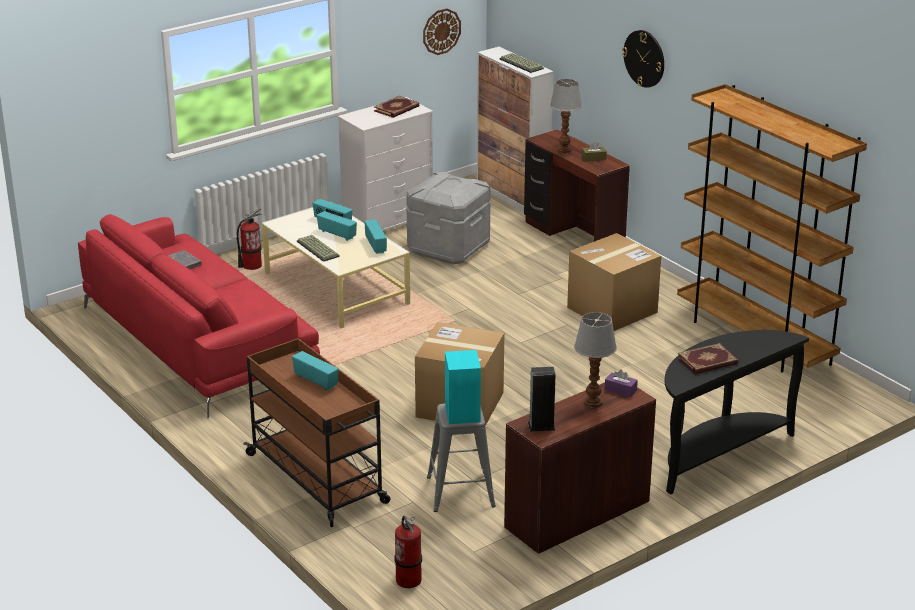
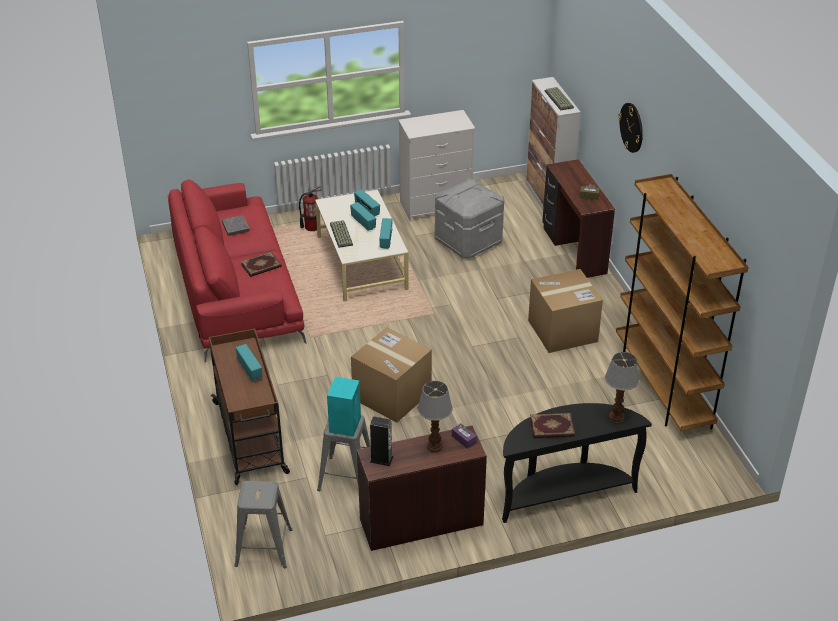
camera: 20 degrees right, 10 degrees up
book [374,96,419,118] -> book moved to [241,252,282,277]
fire extinguisher [394,516,422,588] -> grey stool [234,481,293,568]
wall clock [423,9,461,55] -> none
table lamp [550,79,582,154] -> table lamp moved to [605,352,639,423]

